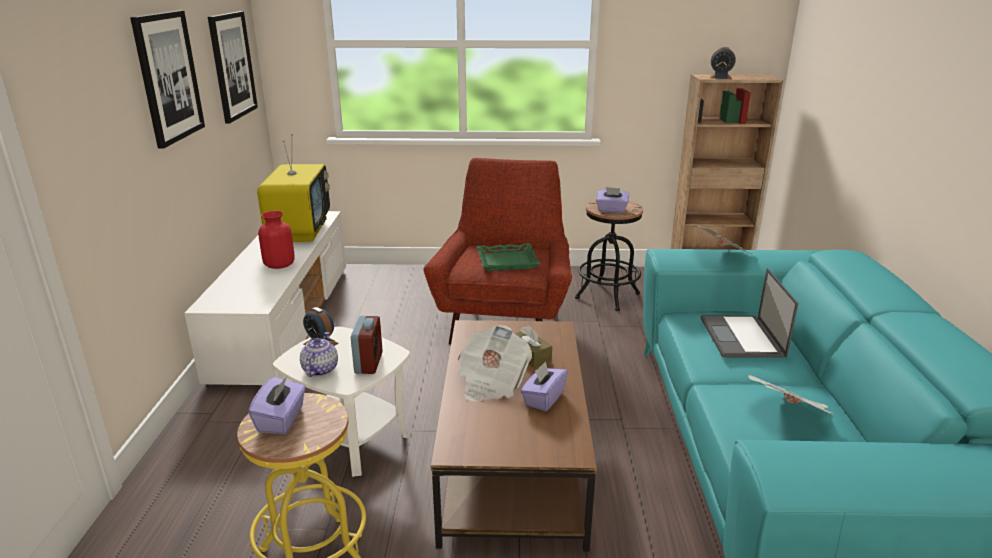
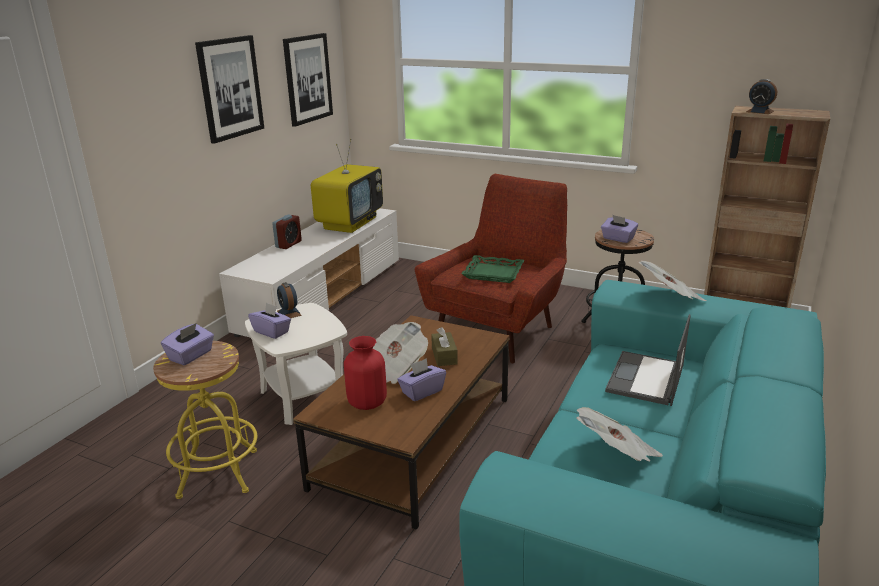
camera: 25 degrees right, 0 degrees up
red vase [258,211,295,269] -> red vase moved to [344,336,387,410]
teapot [300,332,338,377] -> purple tissue box [248,303,291,339]
alarm clock [351,316,382,374] -> alarm clock moved to [272,214,302,249]

